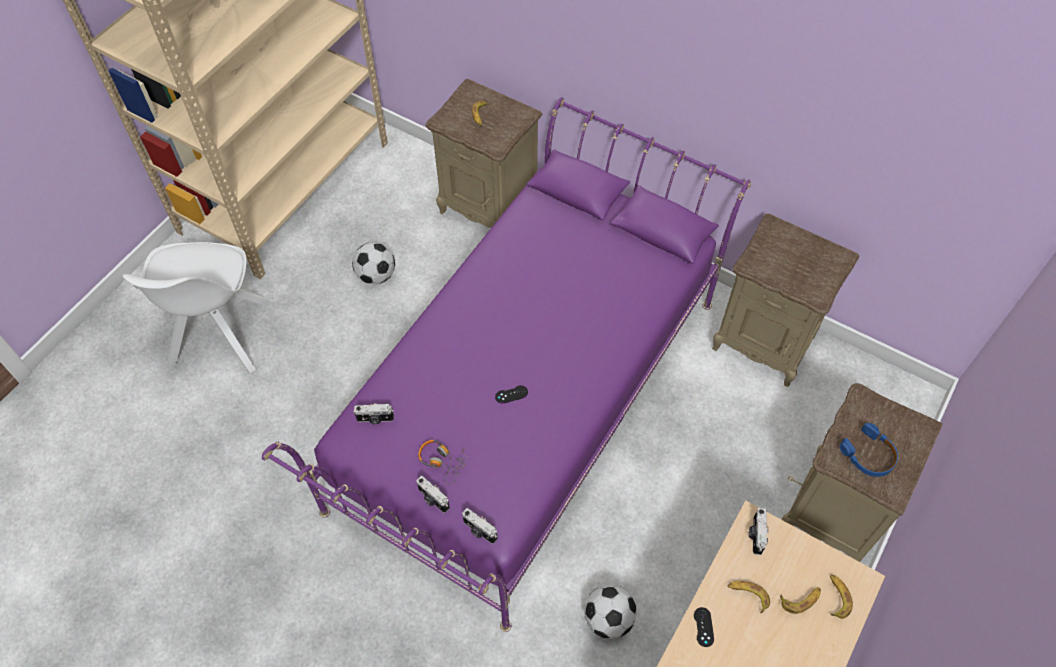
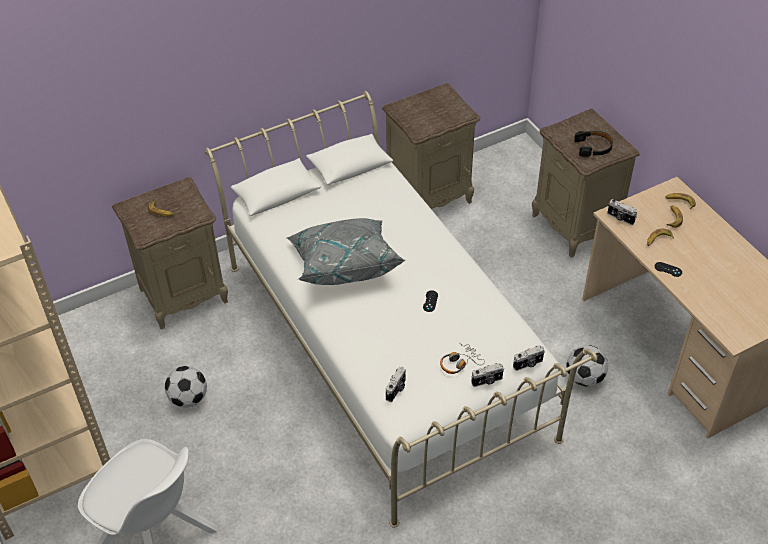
camera: 60 degrees left, 10 degrees down
purple bed [262,97,751,632] -> white bed [205,91,597,528]
blue headphones [840,423,898,477] -> black headphones [574,131,613,157]
none -> grey pillow [287,218,406,285]

